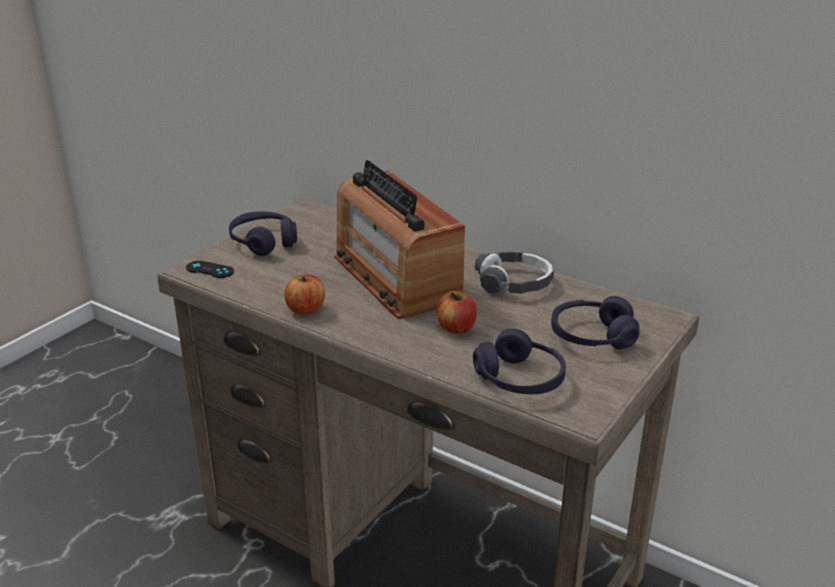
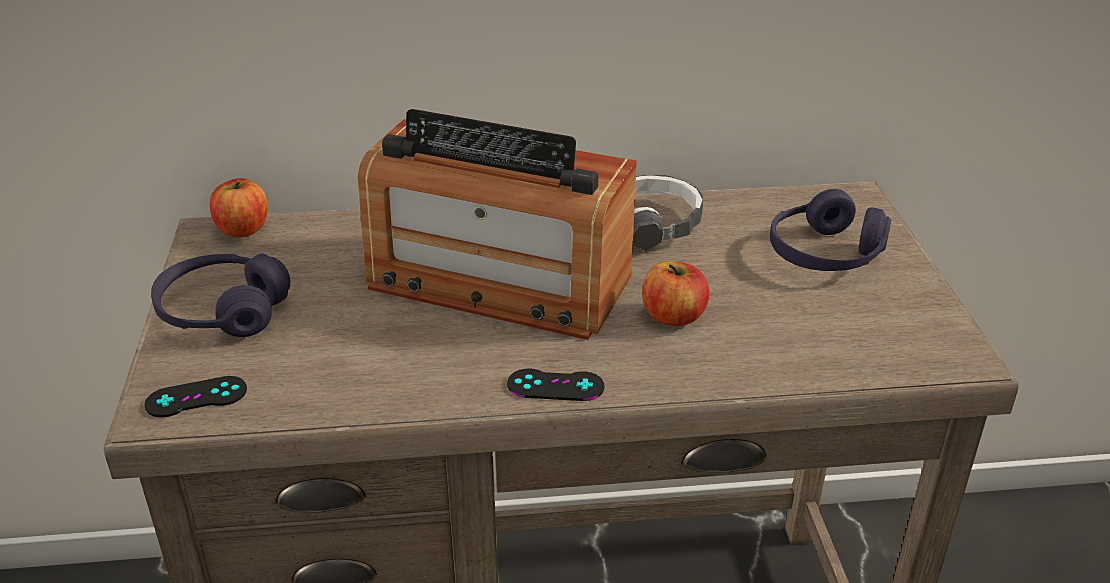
camera: 40 degrees left, 5 degrees up
apple [284,274,325,315] -> apple moved to [210,178,268,237]
purple headphones [473,328,566,394] -> none
none -> black game controller [507,368,604,401]

